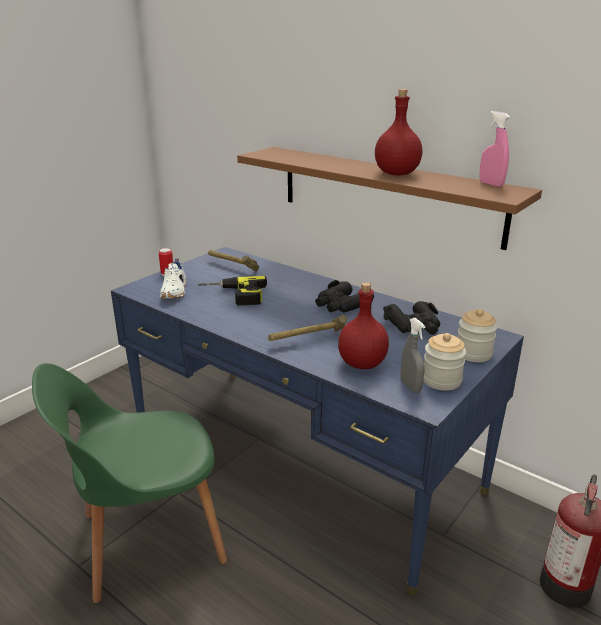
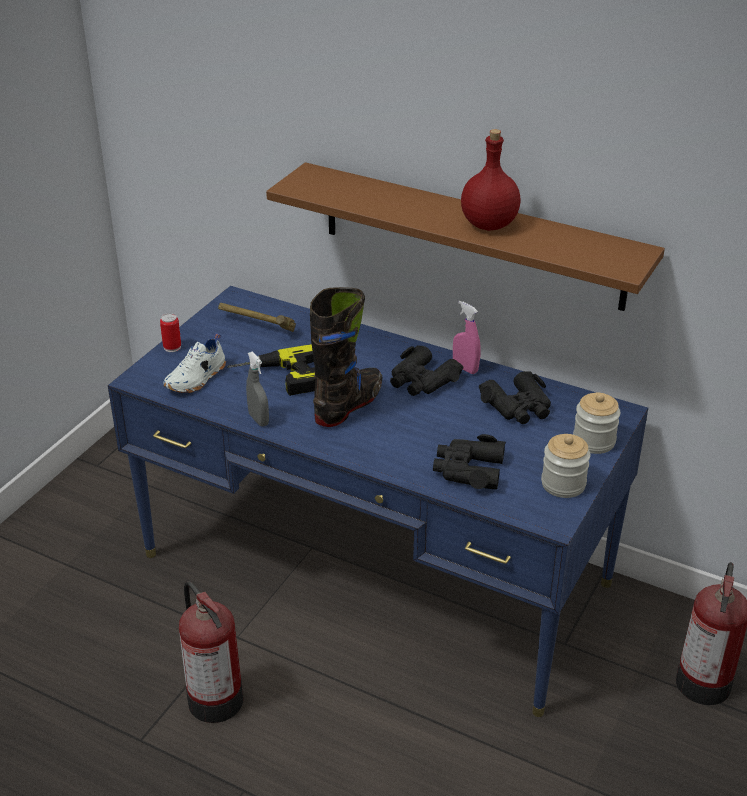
camera: 10 degrees left, 10 degrees up
green chair [32,363,228,603] -> fire extinguisher [179,581,243,723]
white shoe [160,258,186,298] -> white shoe turned 45 degrees clockwise [164,333,226,393]
hammer [268,315,347,341] -> none
red bottle [338,283,389,369] -> black binoculars [433,434,506,490]
grey spray bottle [401,318,425,393] -> grey spray bottle moved to [246,351,269,426]
pink spray bottle [479,111,510,187] -> pink spray bottle moved to [453,301,481,374]
none -> black boot [310,287,382,427]

